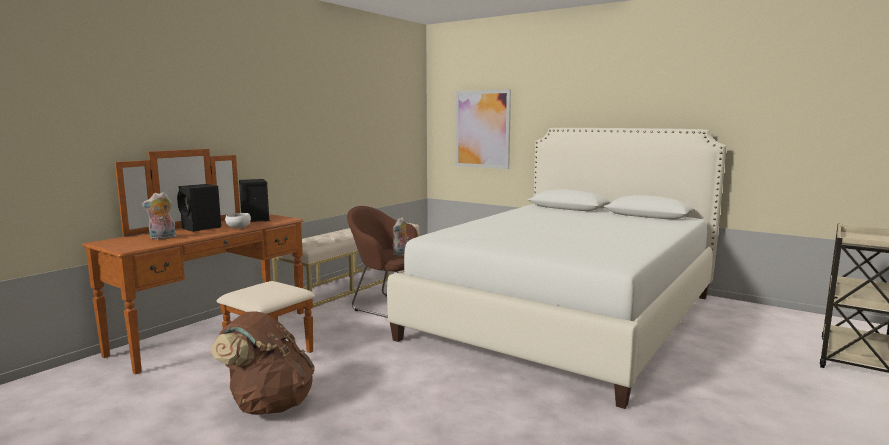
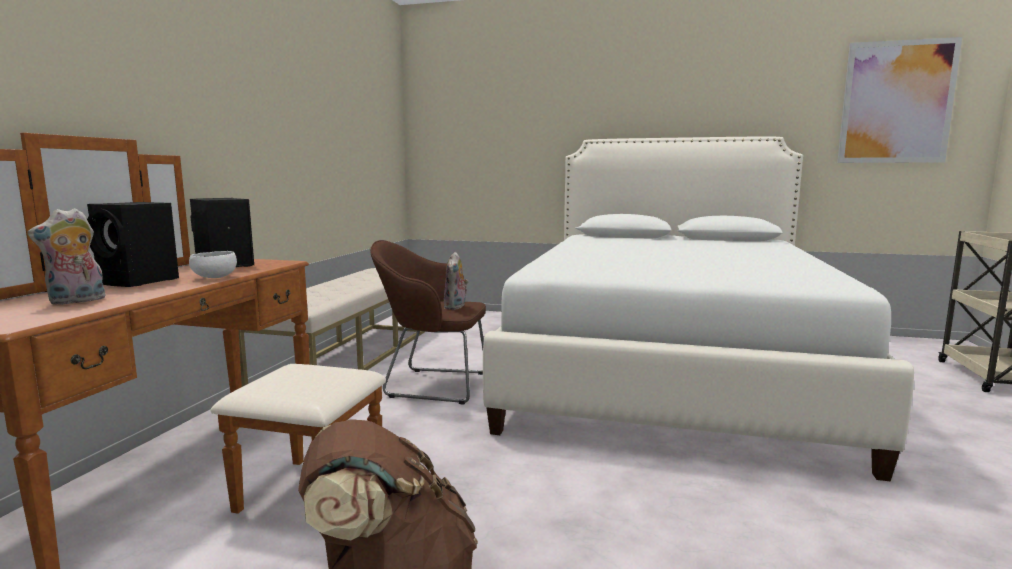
camera: 20 degrees left, 0 degrees up
picture [456,89,511,169] -> picture moved to [837,37,962,163]

